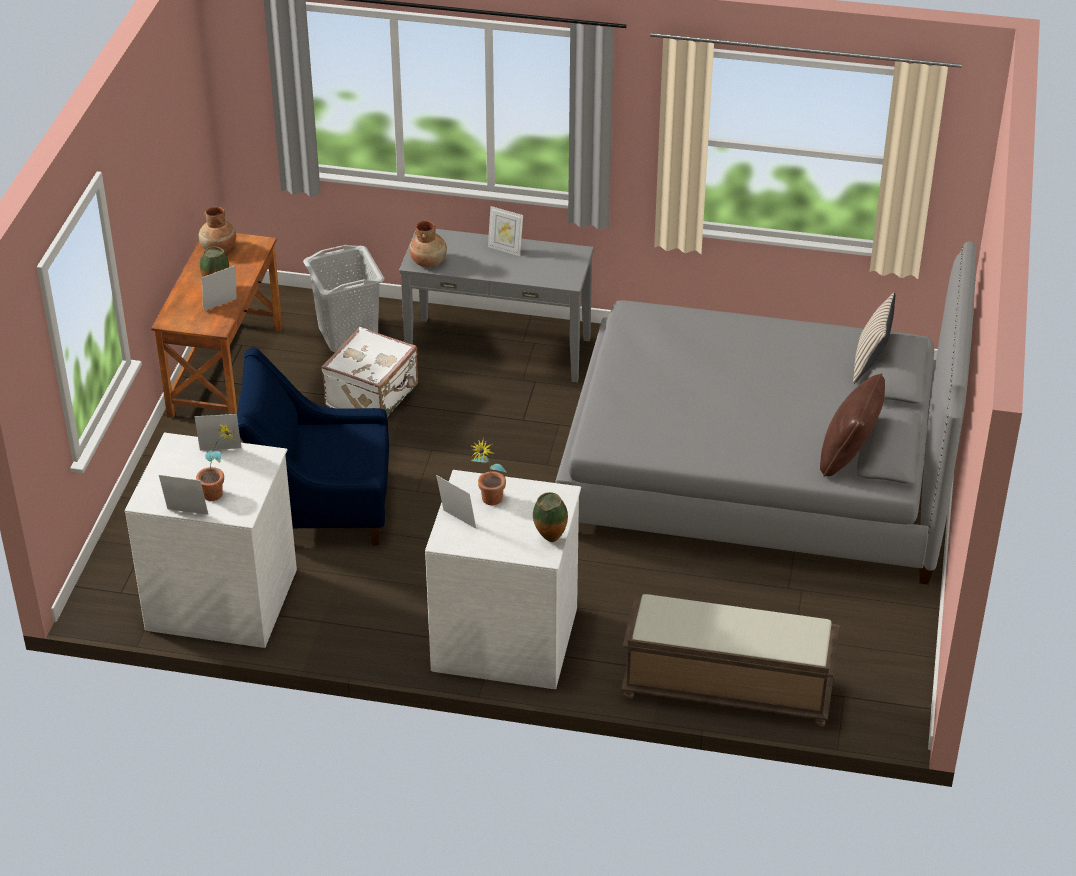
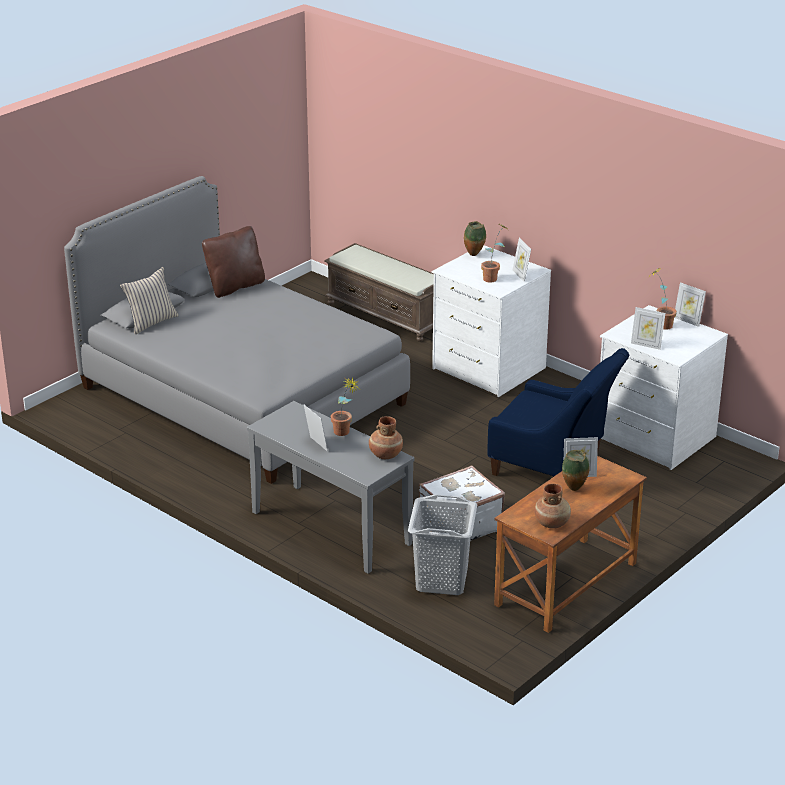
camera: 150 degrees left, 10 degrees down
none -> potted plant [331,378,359,436]

